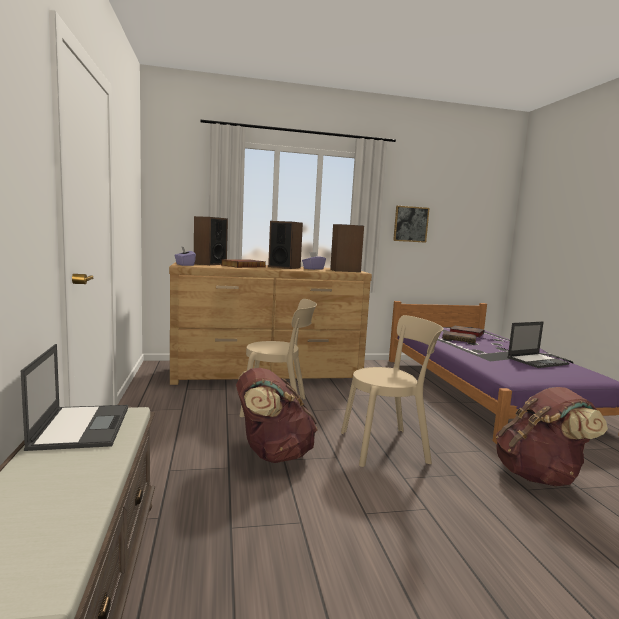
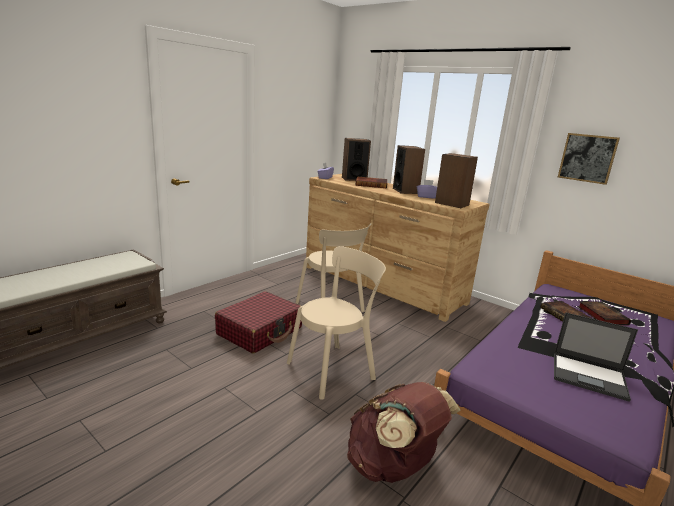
camera: 50 degrees right, 10 degrees up
laptop [21,344,128,451] -> none
brown backpack [236,368,318,463] -> red suitcase [215,291,302,354]
beige chair [341,315,443,467] -> beige chair turned 75 degrees counterclockwise [287,246,386,400]

